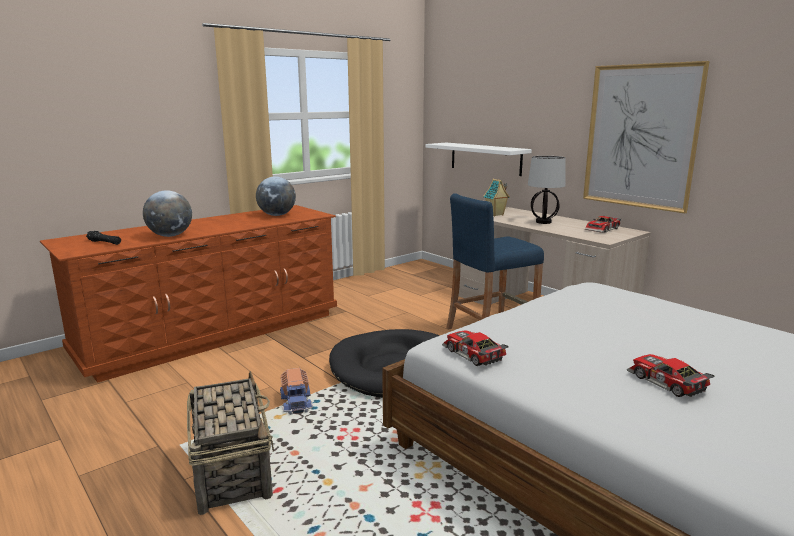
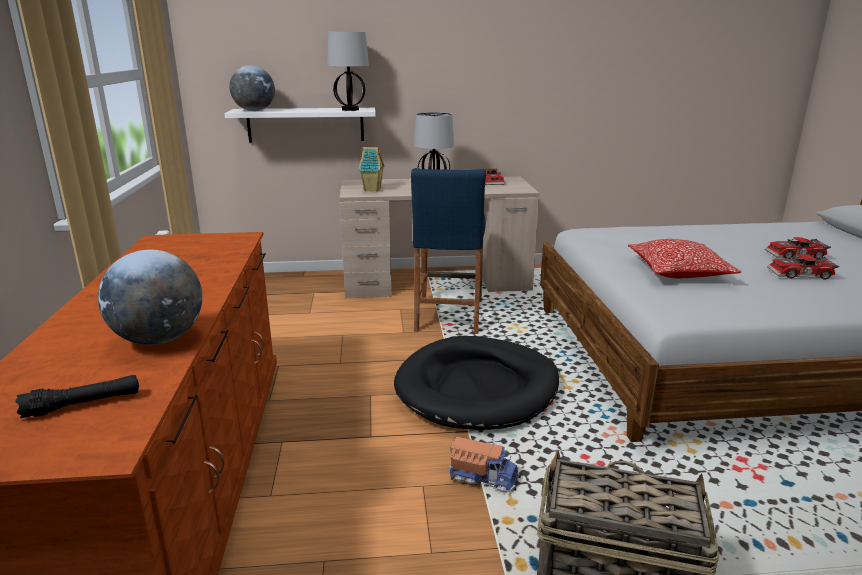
camera: 55 degrees left, 5 degrees up
globe [256,176,296,216] -> globe moved to [229,65,275,111]
toy car [442,330,509,366] -> toy car moved to [765,237,831,259]
picture [583,61,709,213] -> none
none -> table lamp [327,32,369,111]
none -> pillow [628,239,741,278]

